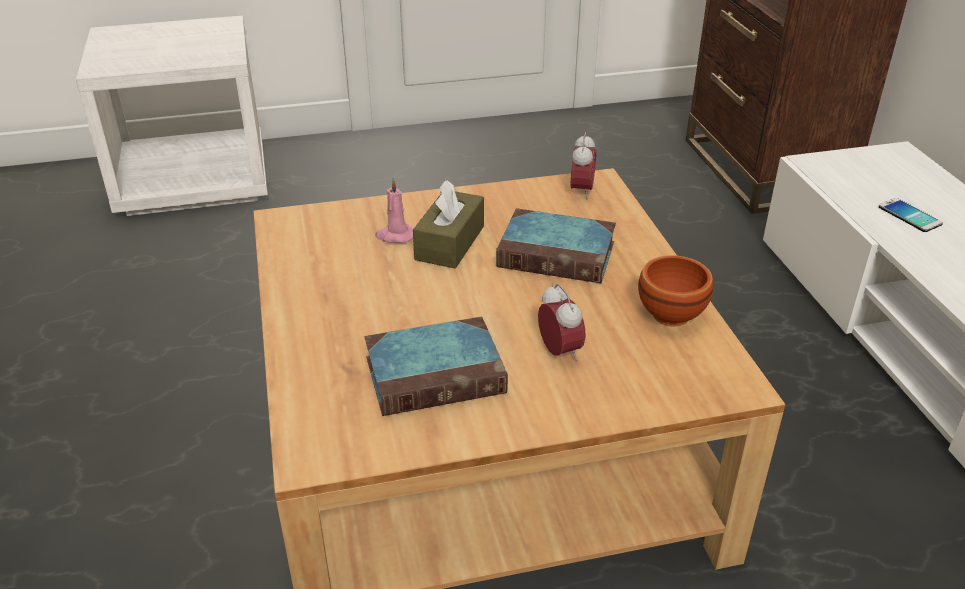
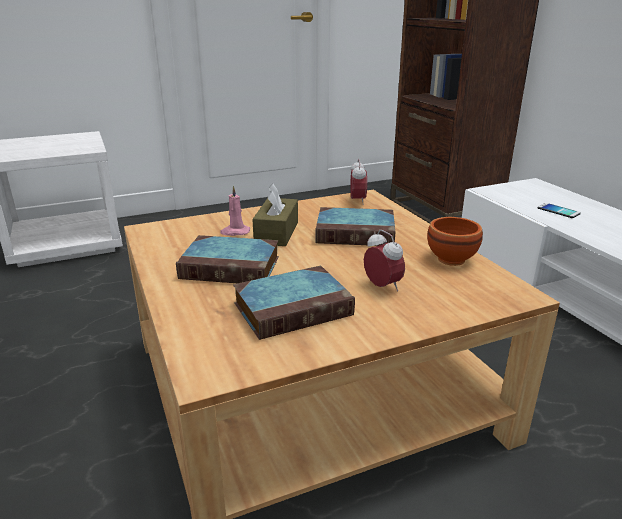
camera: 10 degrees left, 10 degrees down
none -> book [176,235,279,283]

